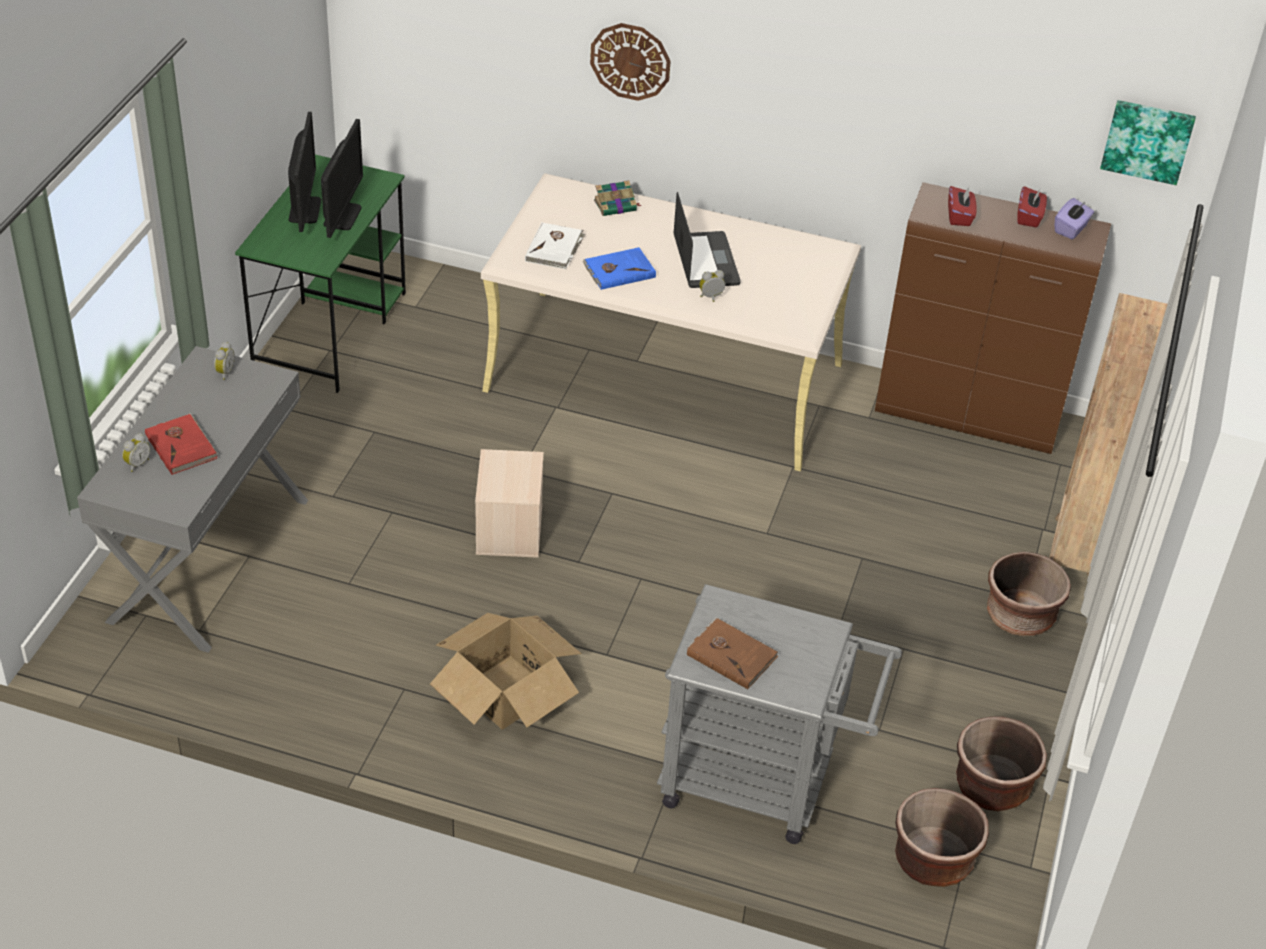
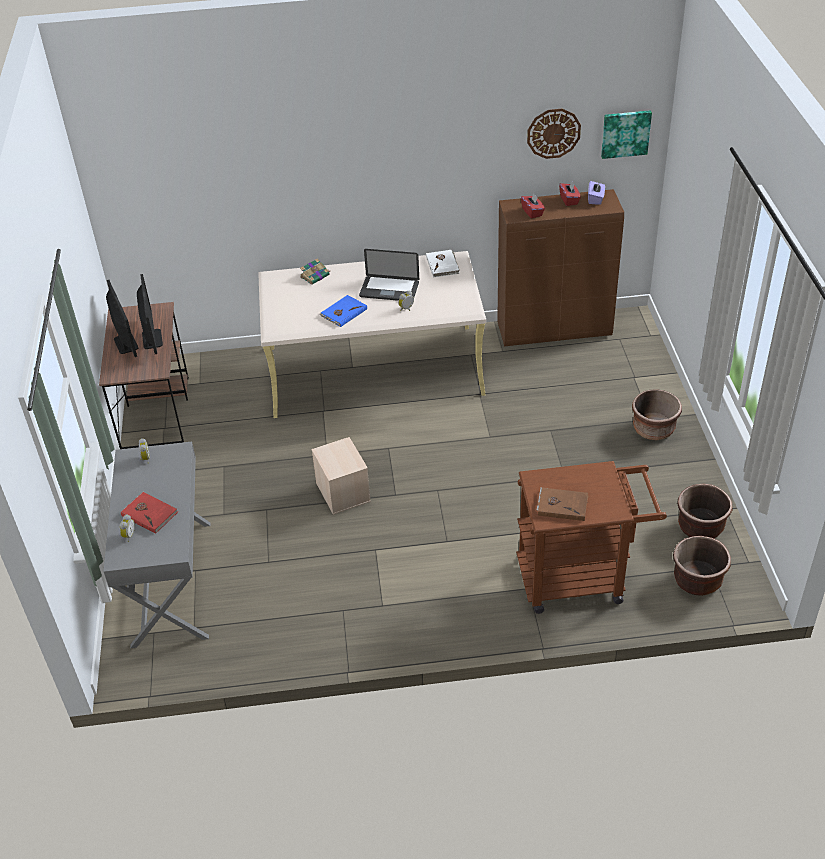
camera: 20 degrees left, 0 degrees up
green desk [235,155,406,393] -> brown desk [99,302,189,449]
cardboard box [430,613,582,729] -> none
white book [525,222,585,269] -> white book moved to [426,249,460,278]
wall clock [590,23,671,101] -> wall clock moved to [527,109,581,159]
grey cart [657,584,902,844] -> brown cart [516,461,667,614]
laptop [674,192,741,288] -> laptop turned 135 degrees clockwise [359,249,419,301]
brown bookcase [1049,293,1168,575] -> none

